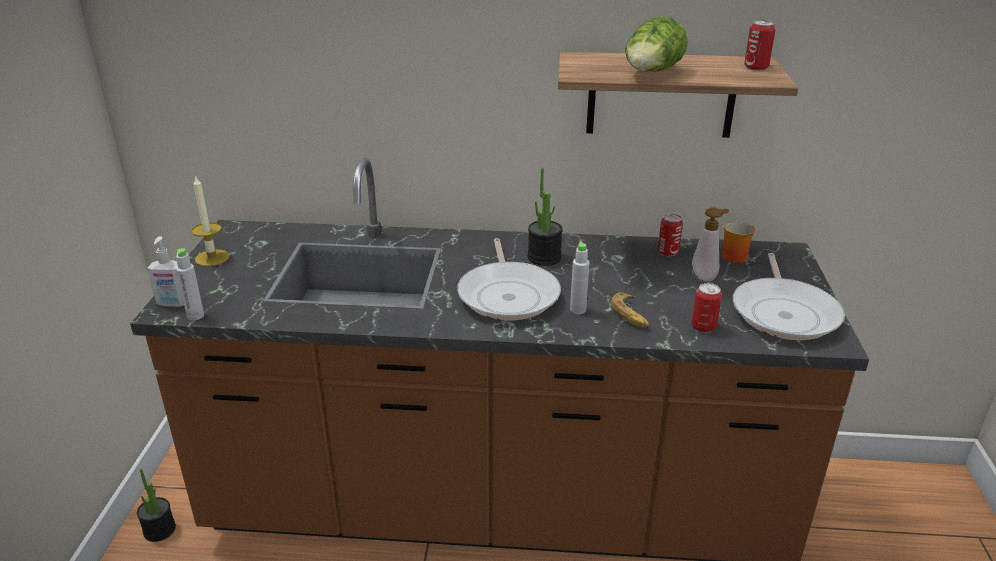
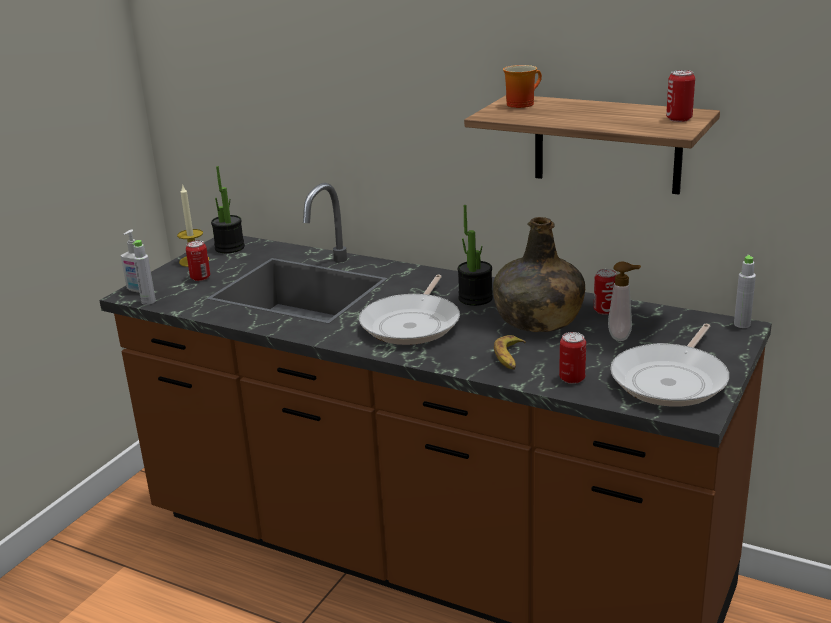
camera: 25 degrees right, 5 degrees down
potted plant [137,468,176,542] -> potted plant moved to [211,166,245,253]
grey bottle [570,242,590,314] -> grey bottle moved to [734,255,756,328]
lettuce [625,16,688,72] -> none
mug [722,221,756,263] -> mug moved to [503,65,542,108]
none -> can [186,240,210,281]
none -> green bottle [493,217,585,332]

